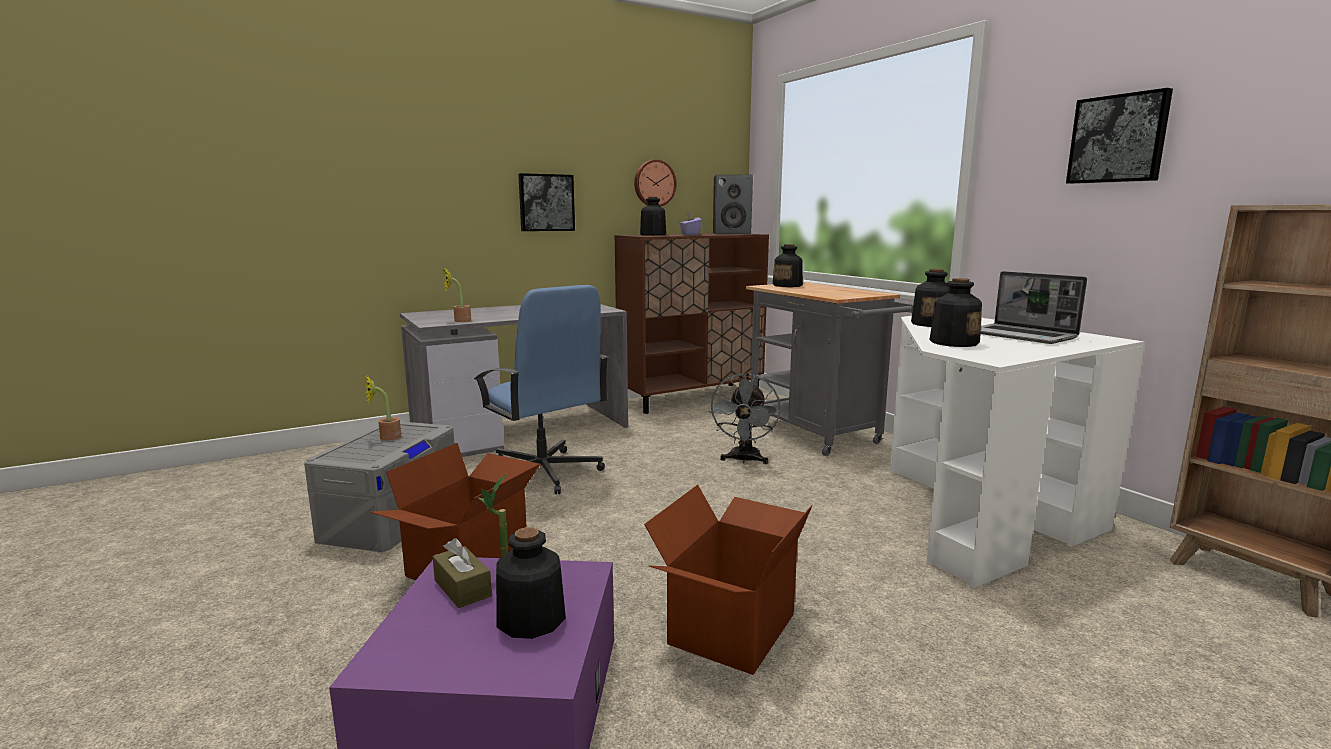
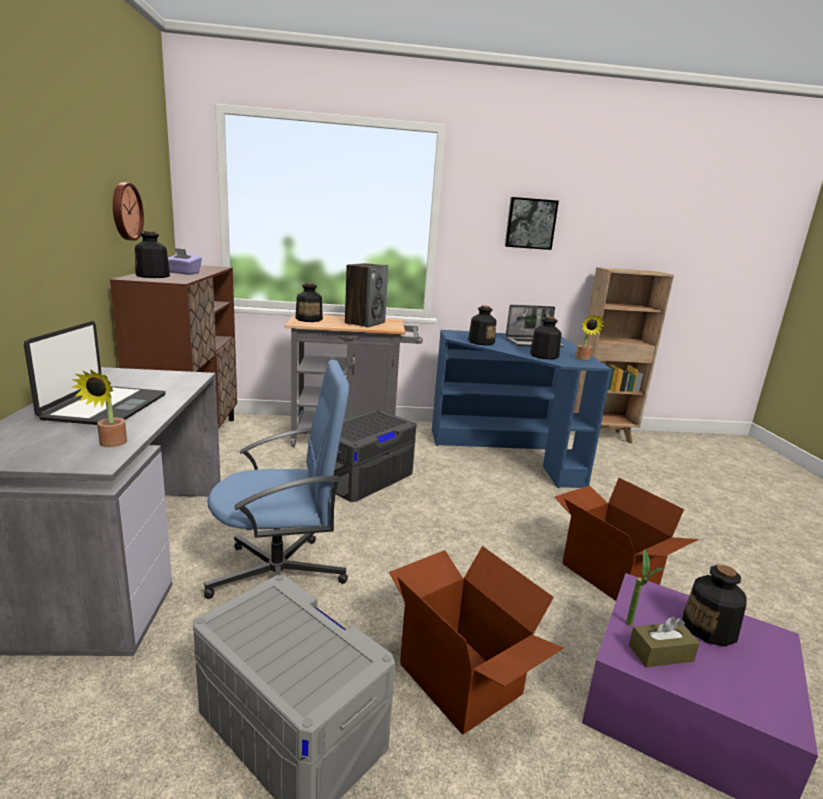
camera: 65 degrees left, 5 degrees up
potted plant [364,376,401,440] -> potted plant moved to [575,315,605,360]
picture [518,173,575,231] -> none
grey fan [709,373,780,464] -> grey storage box [332,410,417,502]
speaker [713,175,753,234] -> speaker moved to [345,263,388,328]
white desk [890,316,1144,588] -> blue desk [432,330,612,488]
none -> laptop [24,321,166,425]

